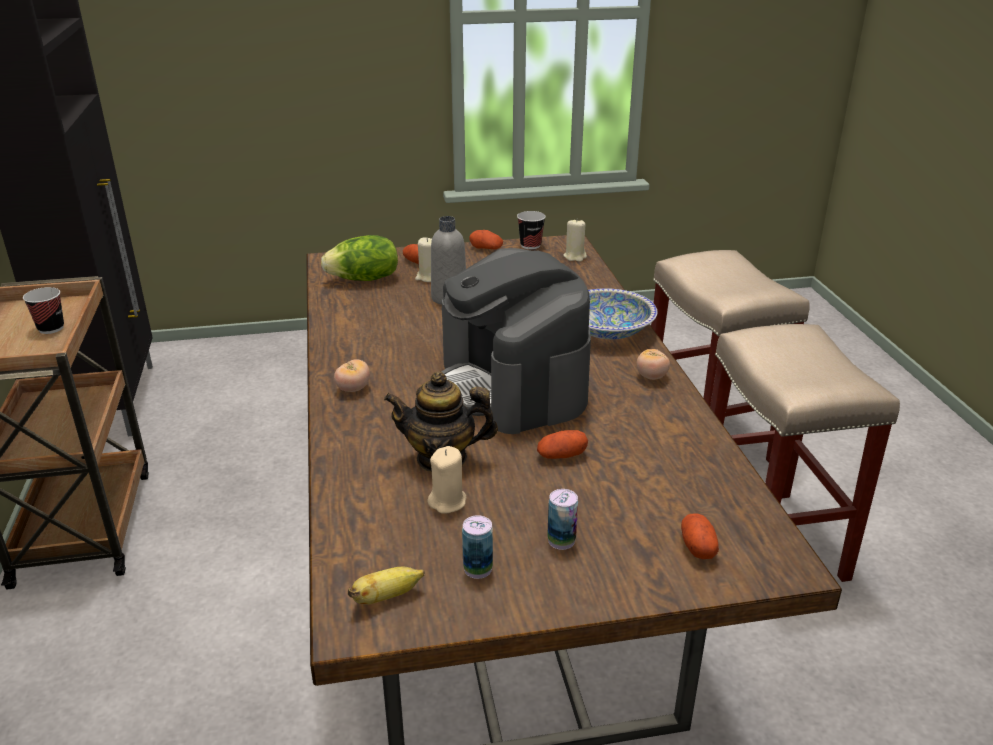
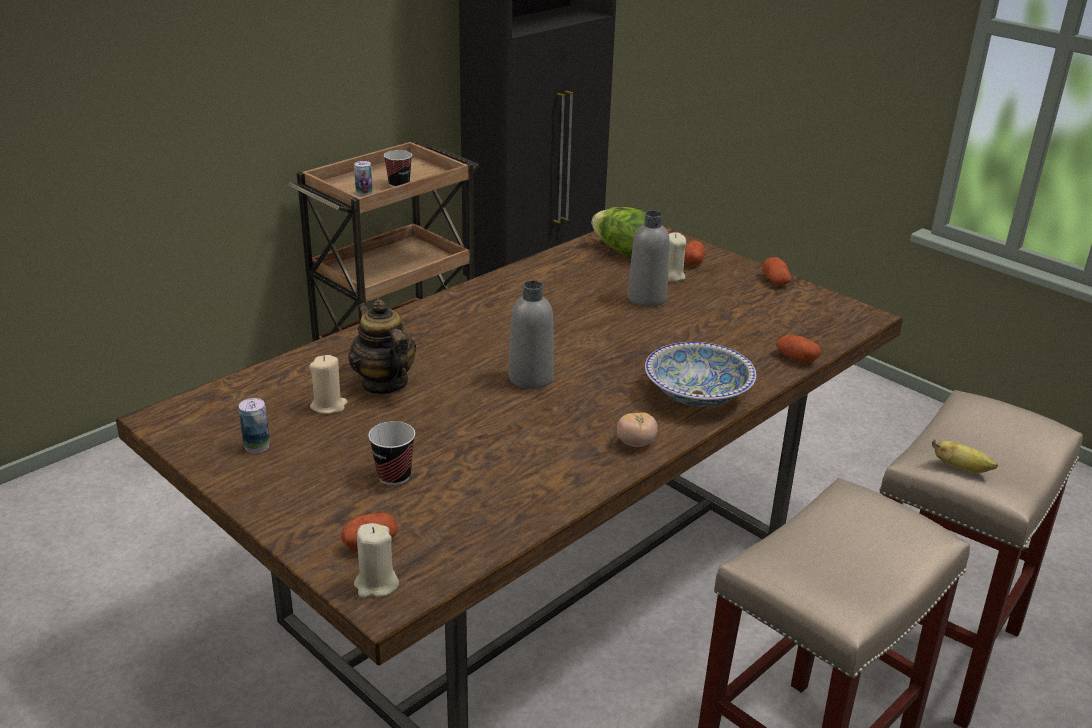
camera: 55 degrees right, 0 degrees up
tomato [334,359,370,392] -> none
banana [348,567,425,605] -> banana moved to [932,439,998,473]
coffee machine [442,248,591,434] -> grey bottle [509,281,554,389]
cup [517,211,546,249] -> cup moved to [368,421,415,485]
potato [537,430,588,459] -> potato moved to [776,335,821,363]
can [547,489,578,550] -> can moved to [354,161,373,197]
beige candle [564,219,587,262] -> beige candle moved to [354,523,399,598]

